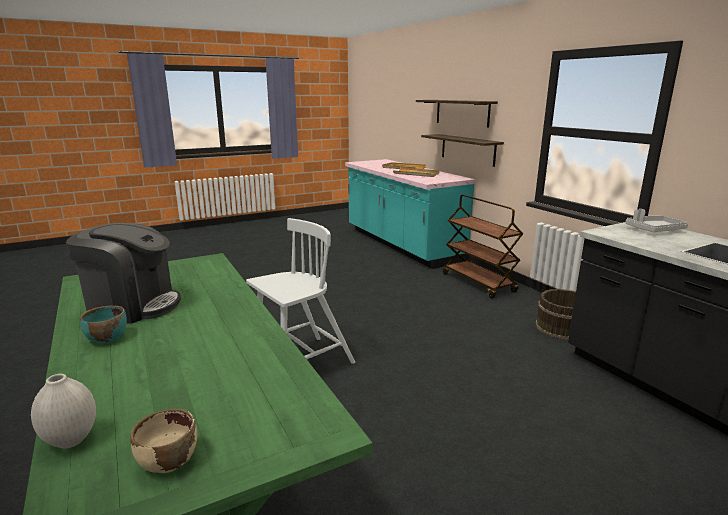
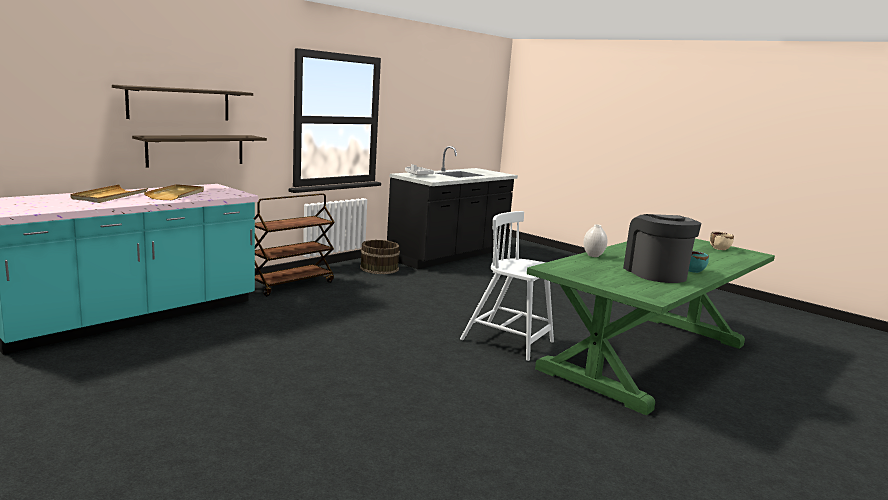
camera: 110 degrees left, 5 degrees down
white vase [31,374,96,448] -> white vase moved to [584,224,607,257]

